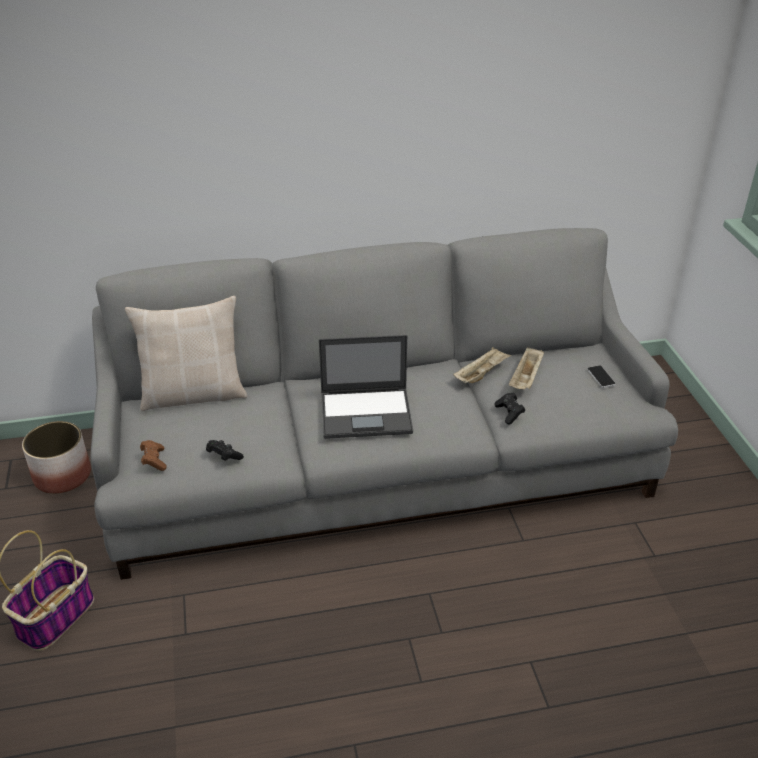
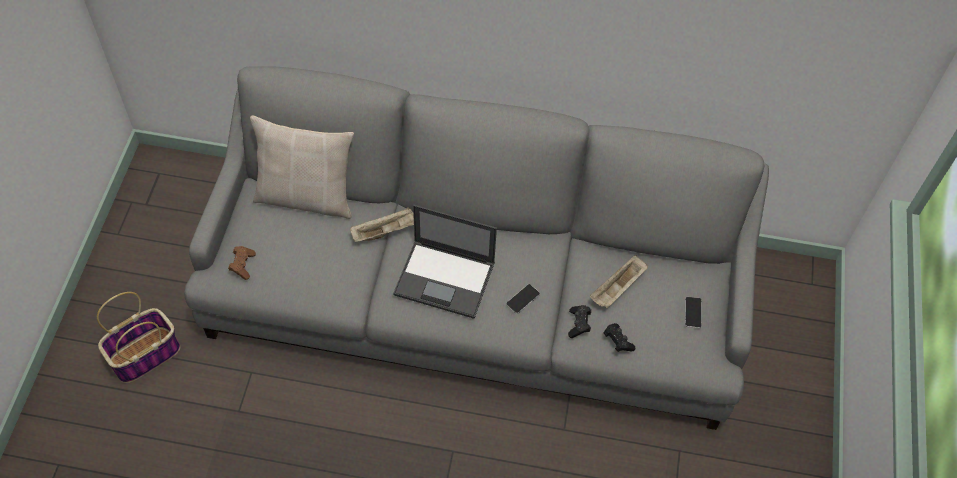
camera: 20 degrees right, 20 degrees up
planter [22,421,91,494] -> none
black game controller [206,440,244,461] -> black game controller moved to [604,323,635,352]
beige tray [453,347,511,383] -> beige tray moved to [350,207,414,242]
none -> phone [506,284,540,314]

